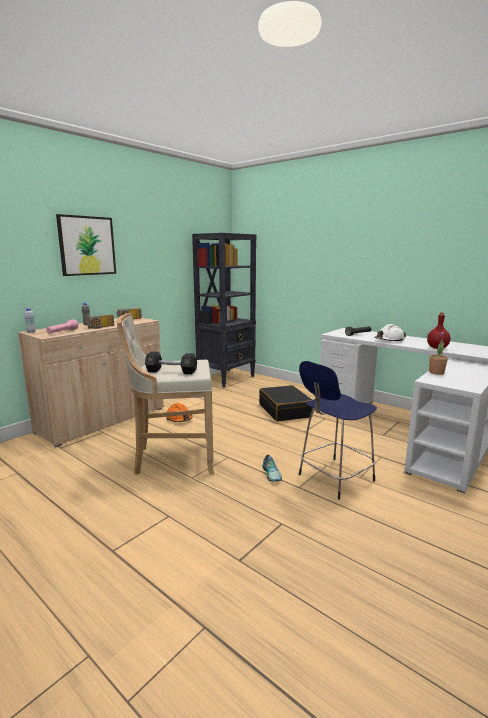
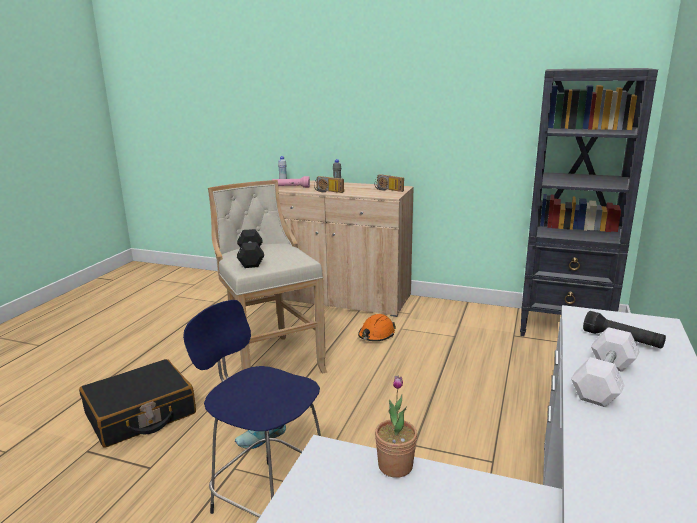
camera: 70 degrees right, 5 degrees up
picture [56,214,116,276] -> none
black suitcase [259,385,313,422] -> black suitcase moved to [79,359,196,447]
white hard hat [374,324,406,342] -> white dumbbell [571,327,640,407]
red bottle [427,312,450,349] -> none

